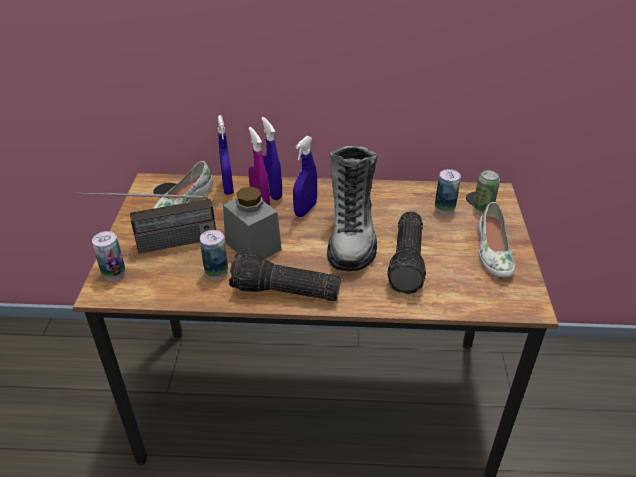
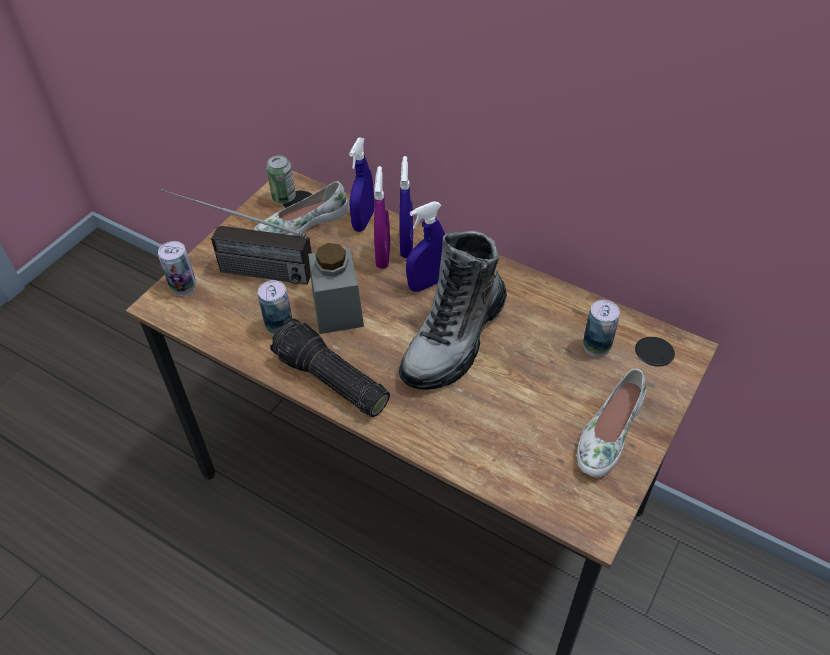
camera: 30 degrees right, 10 degrees up
flashlight [387,211,426,294] -> none
can [473,170,500,212] -> can moved to [266,155,296,204]

